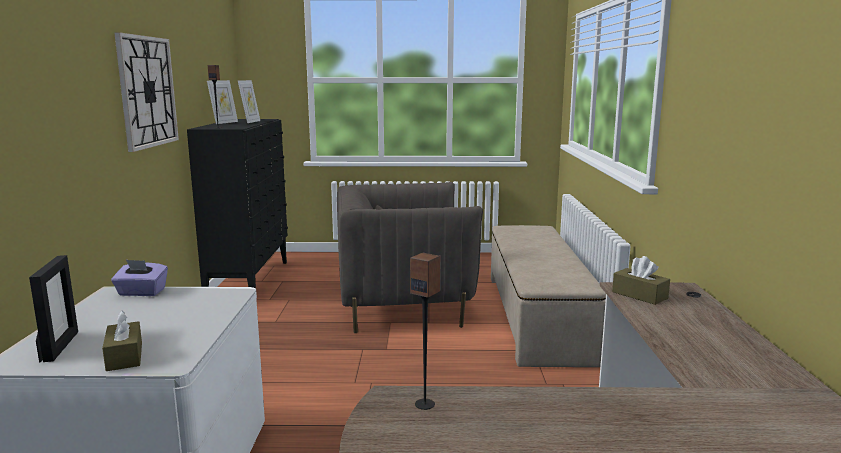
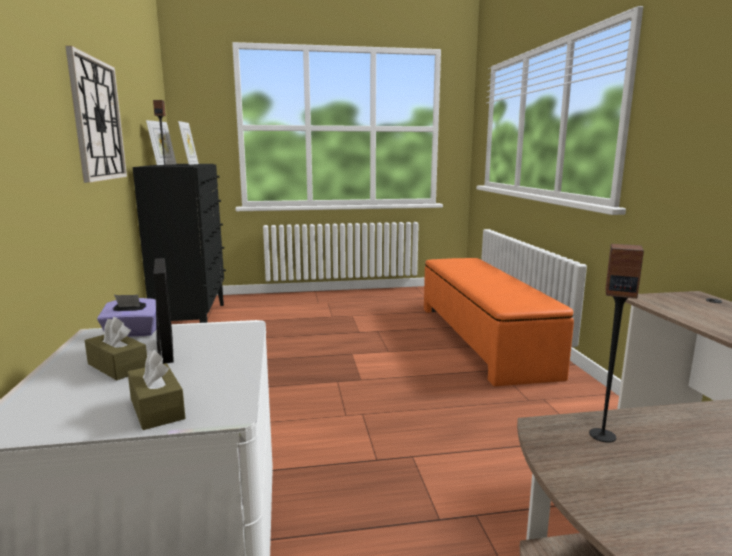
camera: 10 degrees left, 0 degrees up
picture frame [29,255,78,363] -> picture frame moved to [153,258,174,364]
grey armchair [337,182,483,333] -> none
beige bench [491,225,606,367] -> orange bench [424,258,574,386]
brown tissue box [612,256,670,305] -> brown tissue box moved to [85,317,147,380]

